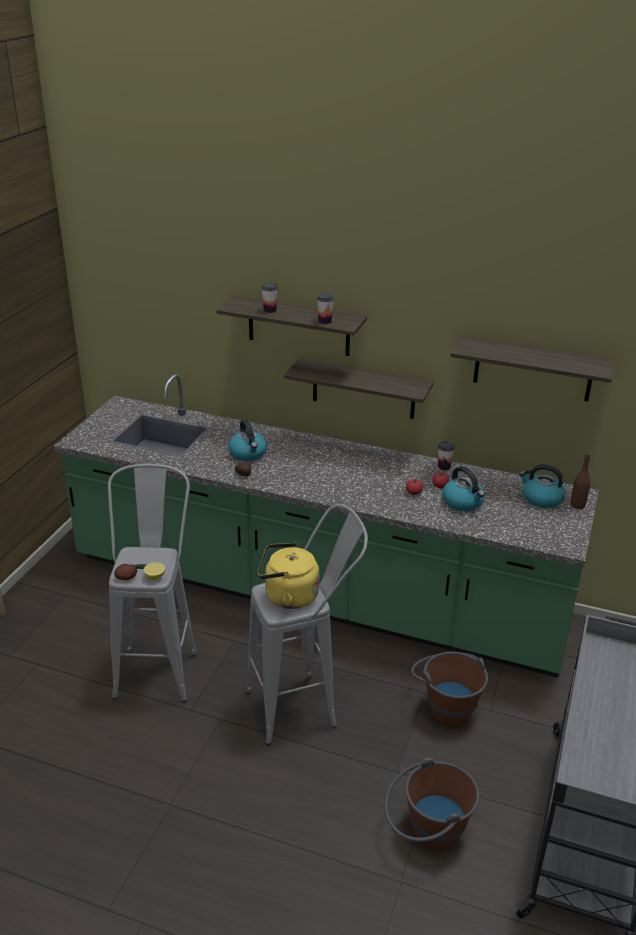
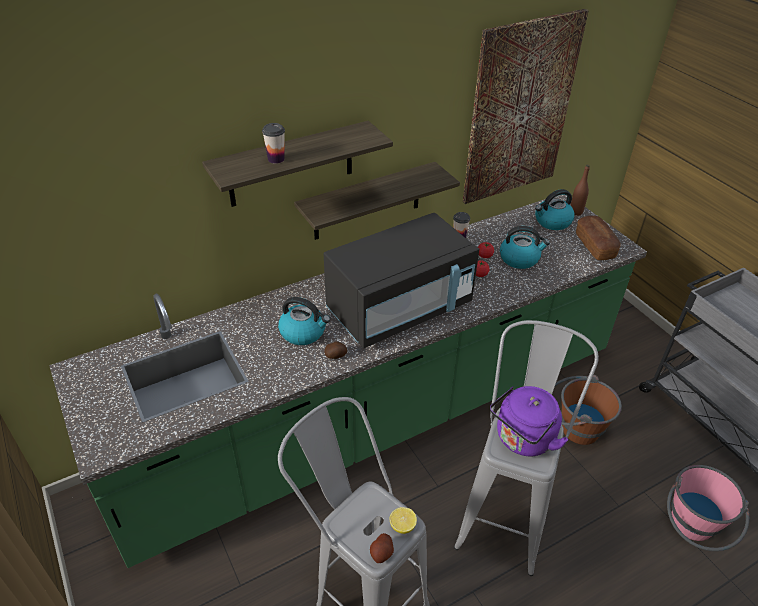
camera: 50 degrees left, 10 degrees up
yellow kettle [258,542,319,609] -> purple kettle [490,386,568,456]
cup [317,293,334,324] -> none
brown bucket [384,758,480,850] -> pink bucket [667,465,750,551]
shelf [451,336,616,402] -> picture [463,9,589,204]
none -> black microwave [323,213,479,348]
none -> bread [576,216,621,260]

